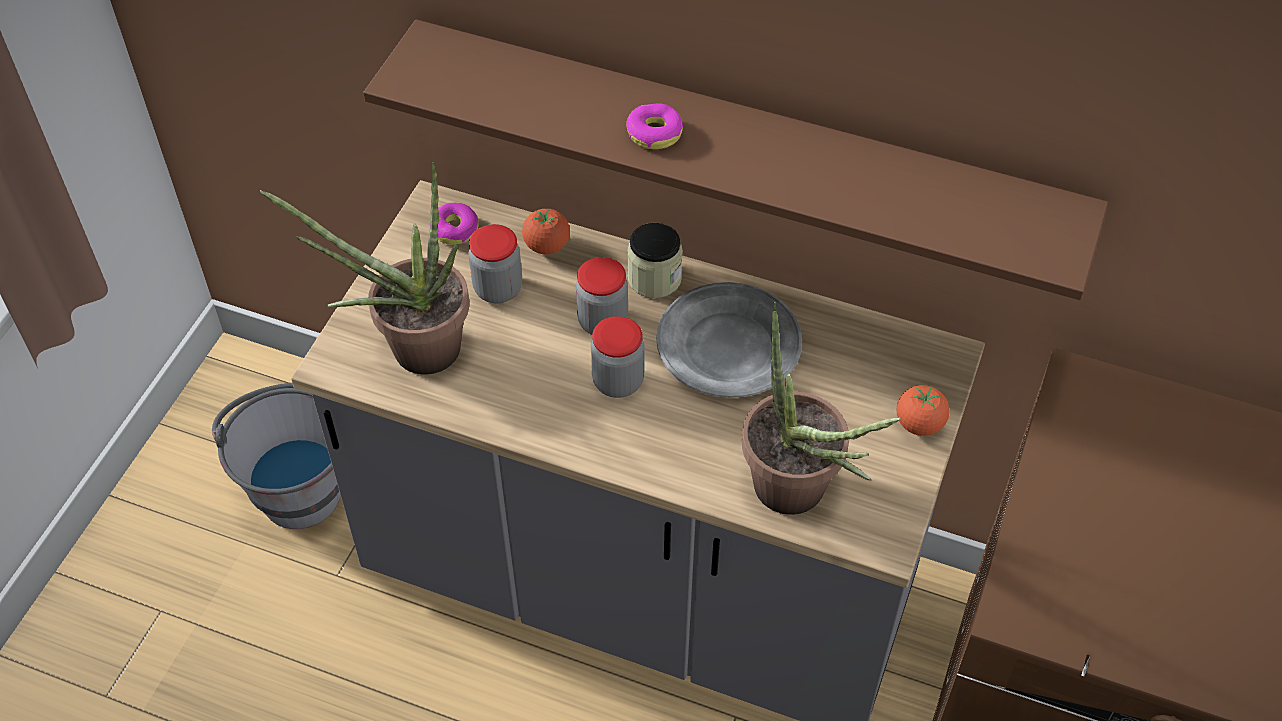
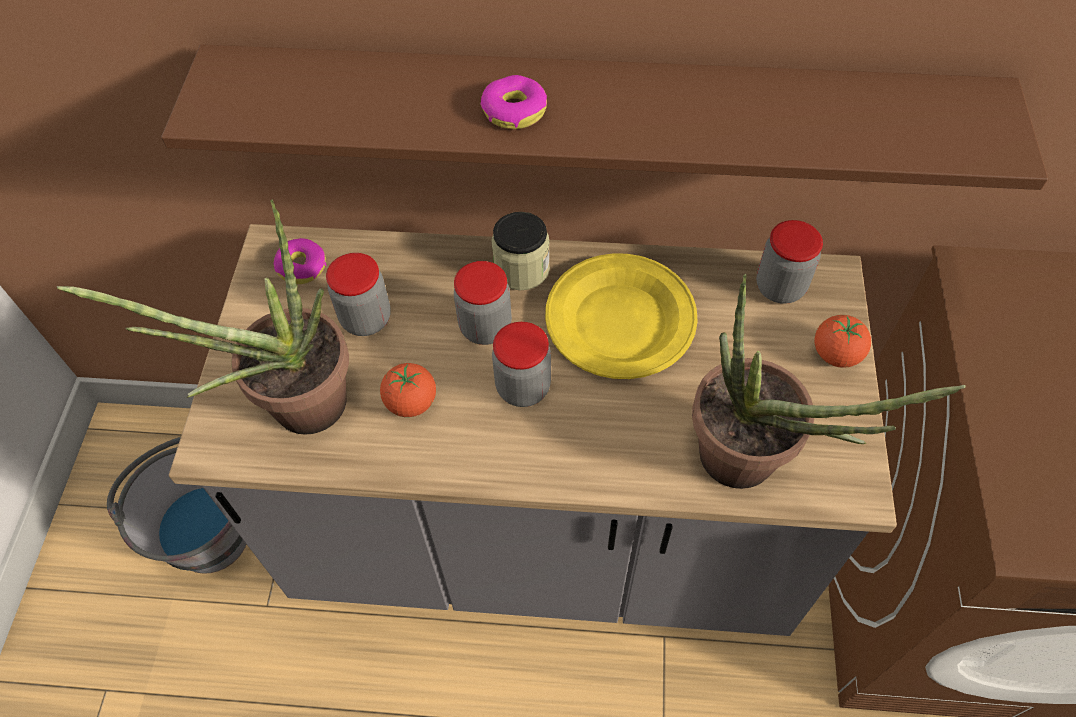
camera: 15 degrees left, 5 degrees up
tomato [522,209,570,254] -> tomato moved to [380,363,436,417]
grey plate [656,282,802,398] -> yellow plate [545,253,698,379]
none -> jar [756,220,823,304]

